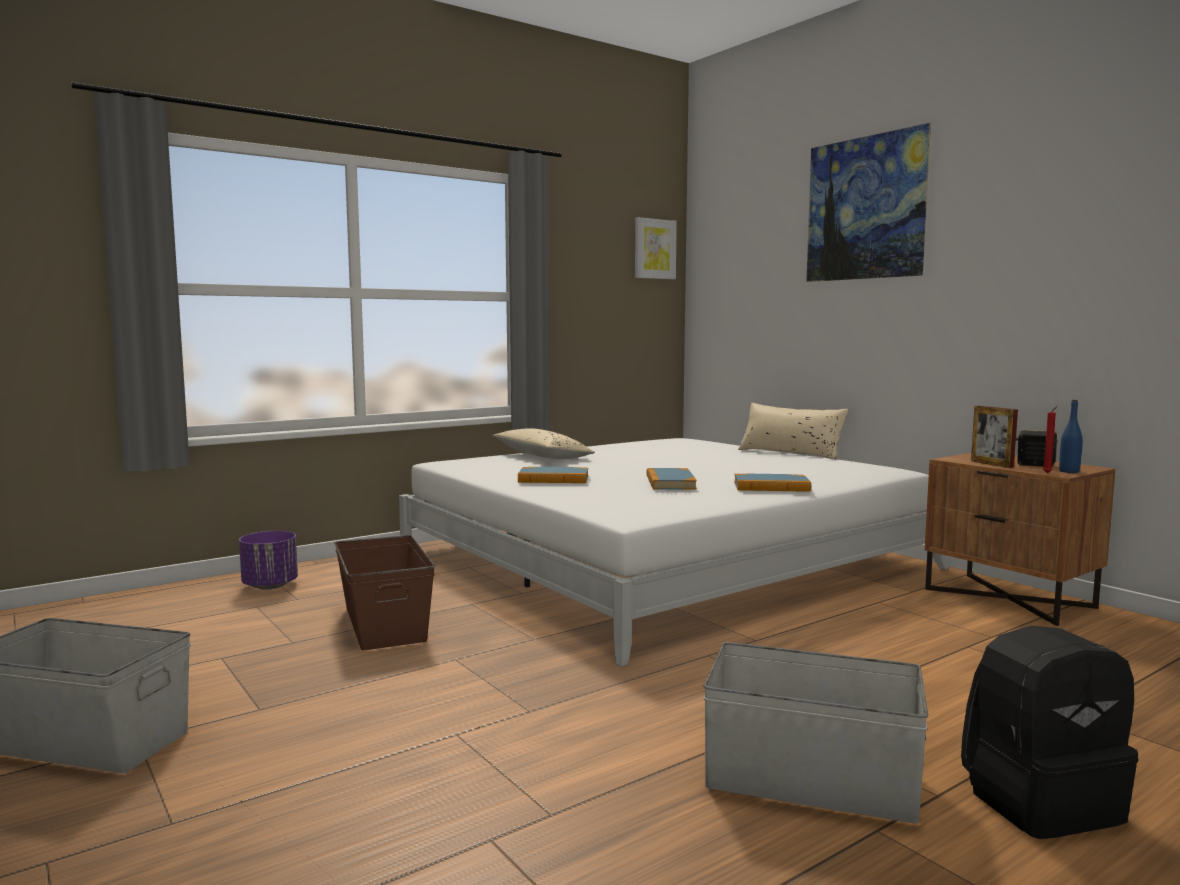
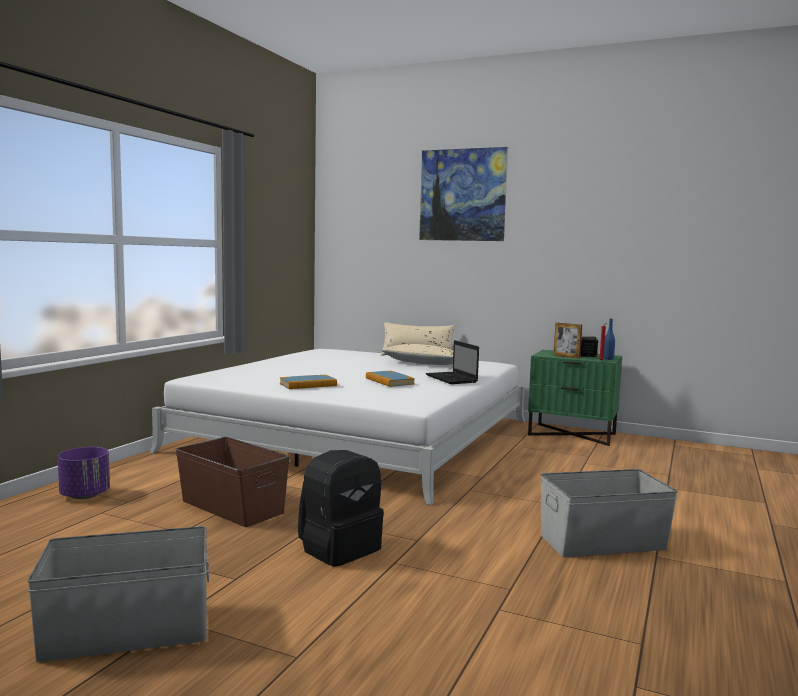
camera: 30 degrees left, 0 degrees up
beige pillow [493,428,595,459] -> beige pillow moved to [381,344,453,365]
picture [635,217,677,279] -> none
book [734,474,811,492] -> laptop [426,340,479,384]
brown nightstand [925,453,1115,626] -> green nightstand [528,350,622,446]
black backpack [961,626,1138,839] -> black backpack moved to [298,450,384,567]

